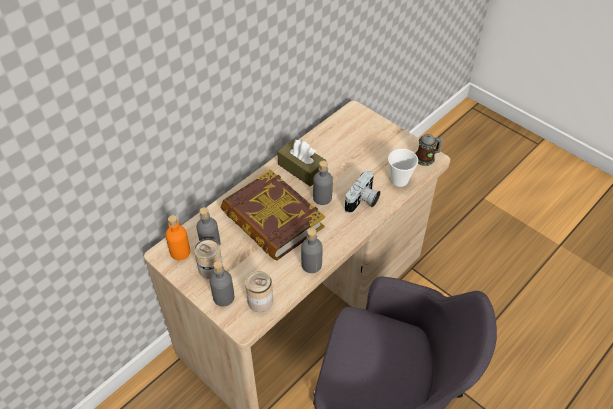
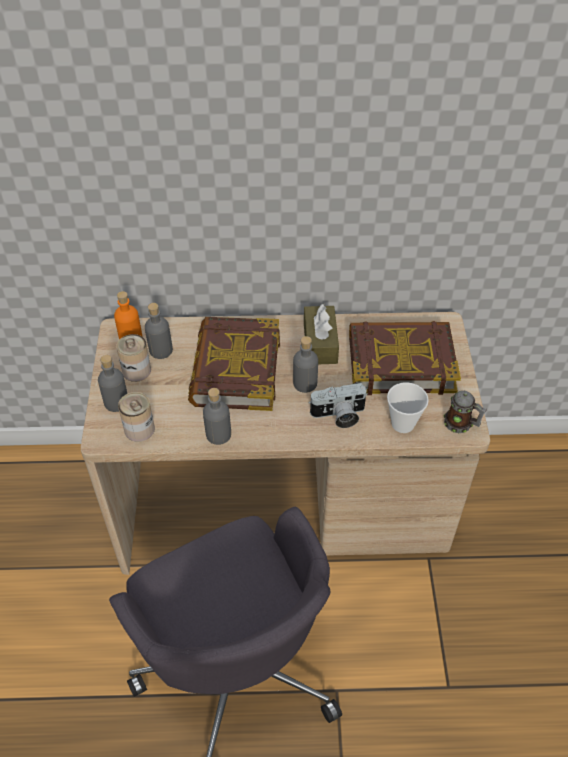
camera: 45 degrees right, 0 degrees up
none -> book [349,321,461,395]

